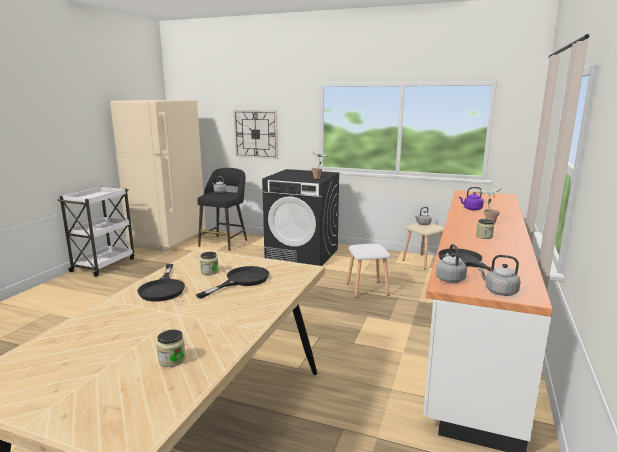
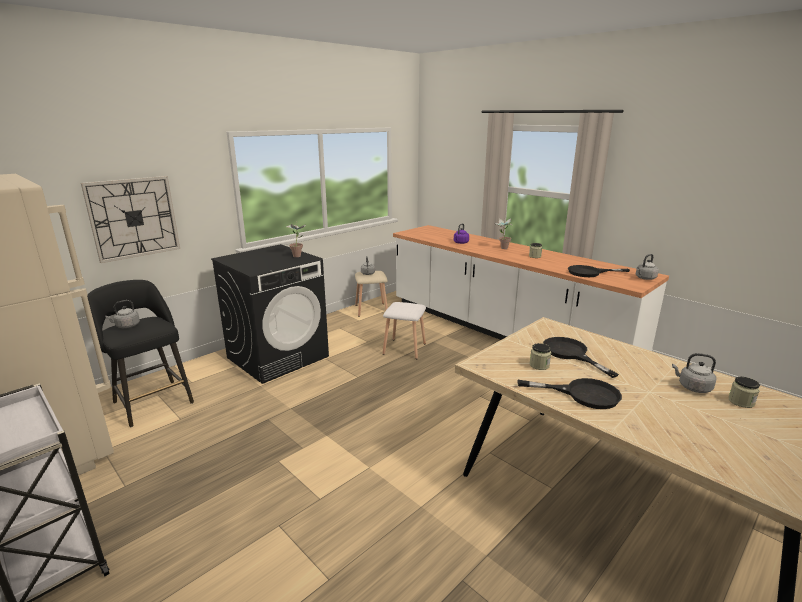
camera: 65 degrees left, 5 degrees up
grey kettle [436,244,467,283] -> grey kettle moved to [672,353,716,393]

